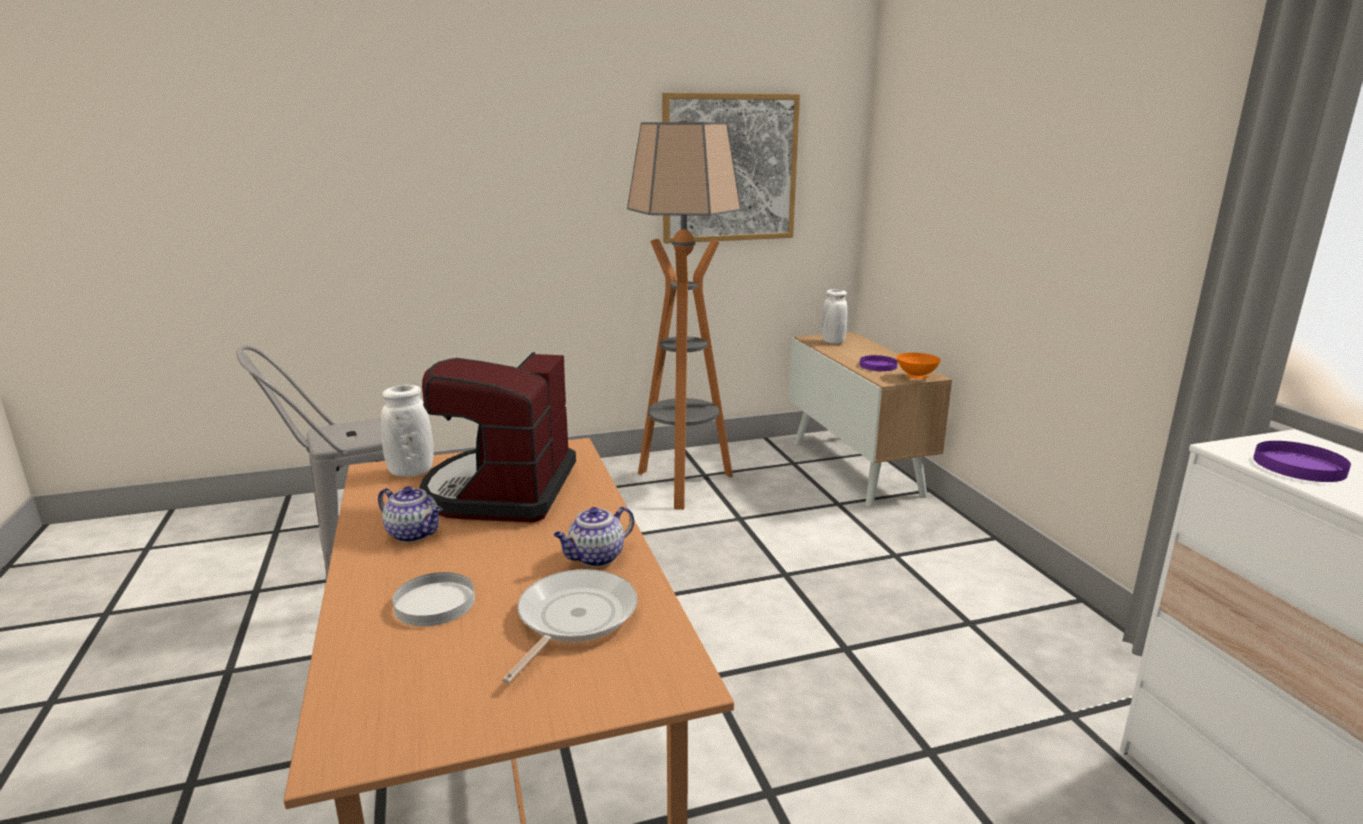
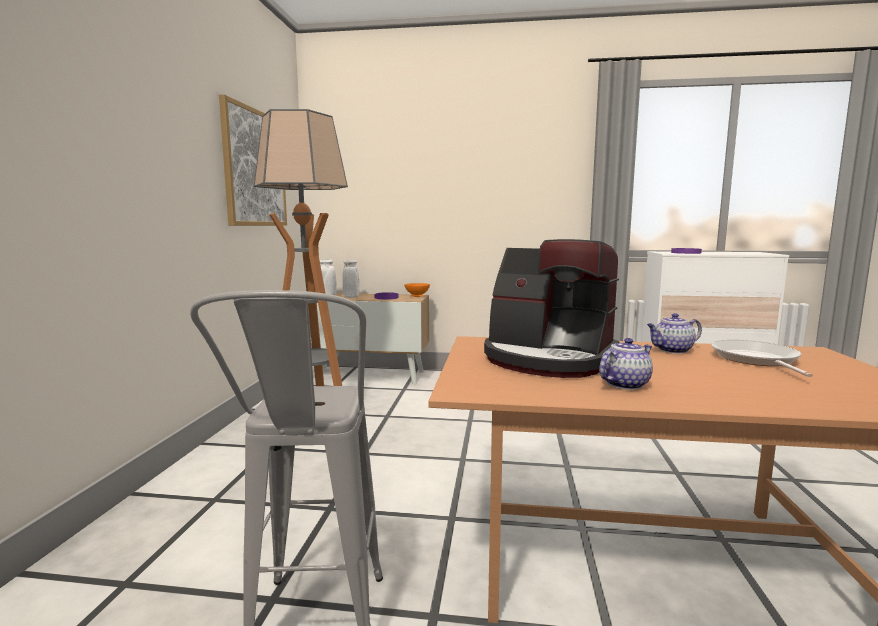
camera: 65 degrees left, 10 degrees down
white vase [381,385,434,477] -> white vase moved to [343,260,359,298]
white plate [392,572,475,626] -> none
frying pan [502,569,637,684] -> frying pan turned 45 degrees clockwise [712,340,813,377]
teapot [554,506,634,567] -> teapot turned 90 degrees clockwise [647,313,702,354]

